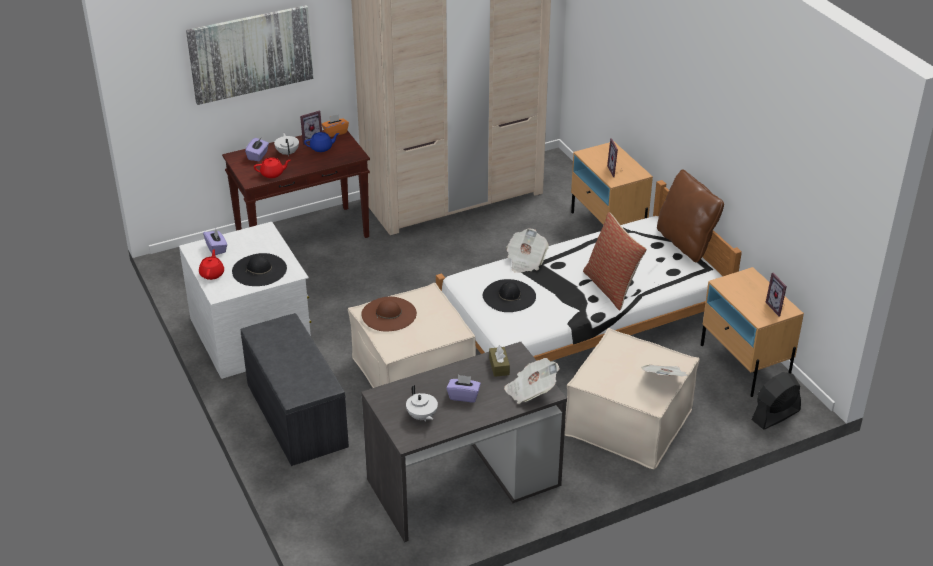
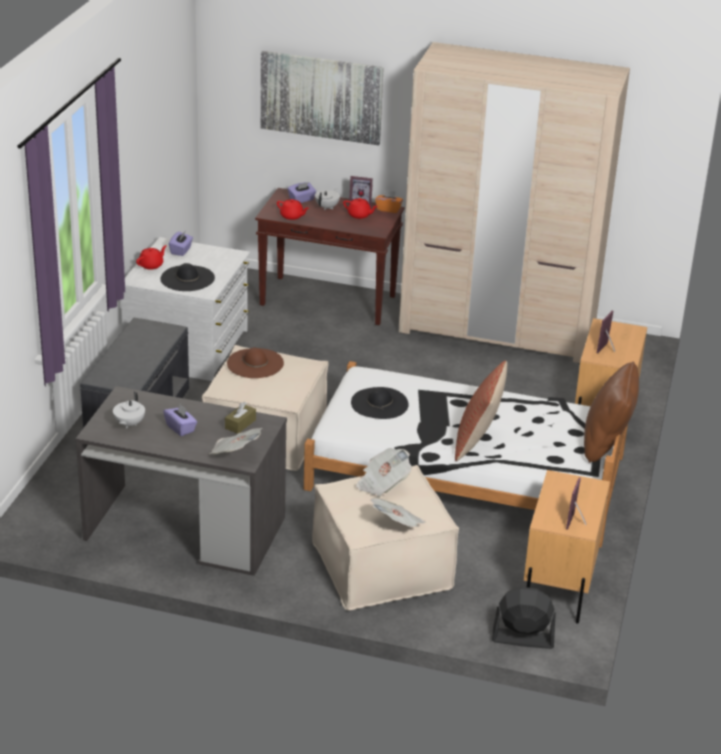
camera: 40 degrees right, 5 degrees down
blue teapot [304,132,339,152] -> red teapot [343,198,378,219]
newspaper [506,228,549,273] -> newspaper moved to [356,448,412,497]

